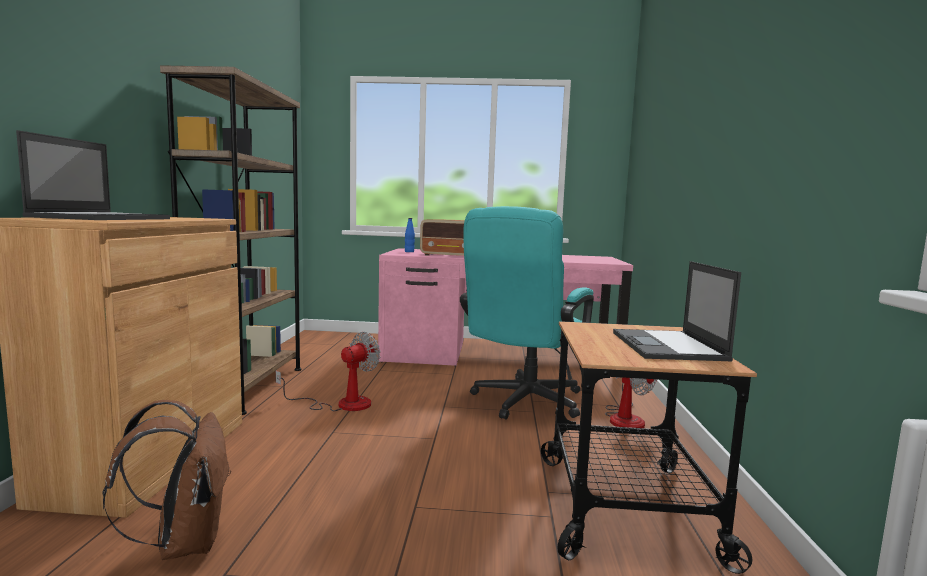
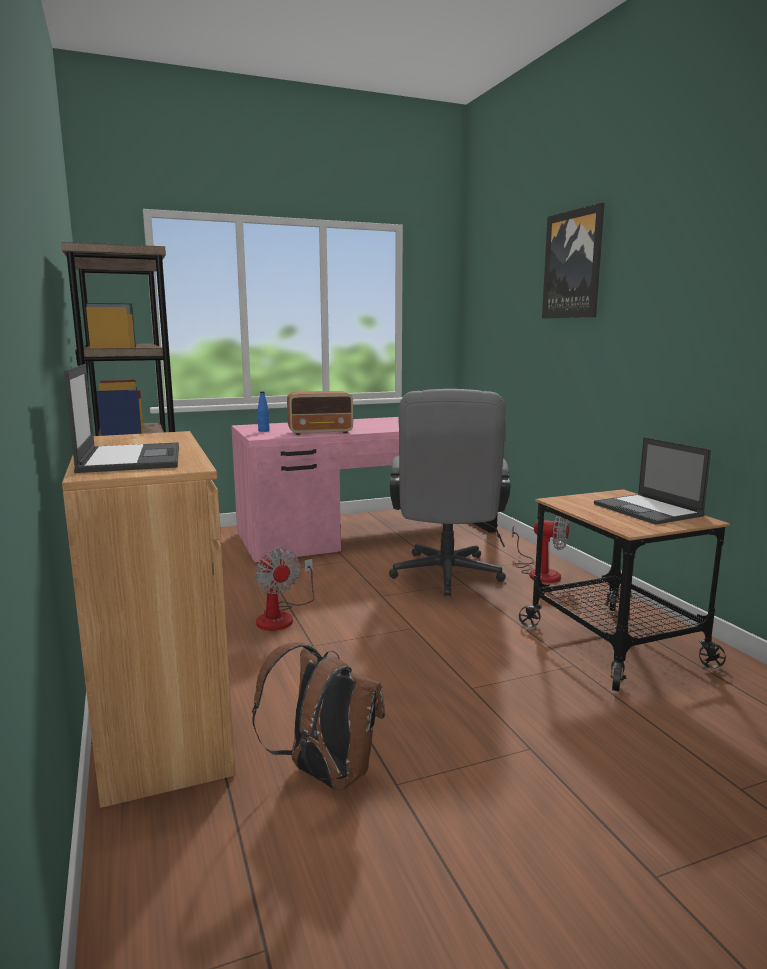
camera: 25 degrees left, 5 degrees up
fan [275,332,381,411] -> fan turned 135 degrees clockwise [255,548,315,631]
turquoise office chair [460,206,594,420] -> grey office chair [389,389,510,596]
none -> picture [542,203,604,319]

